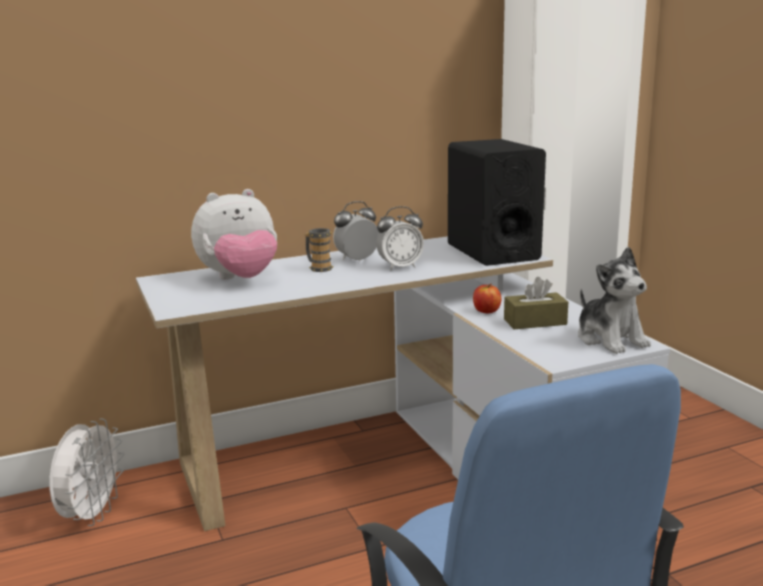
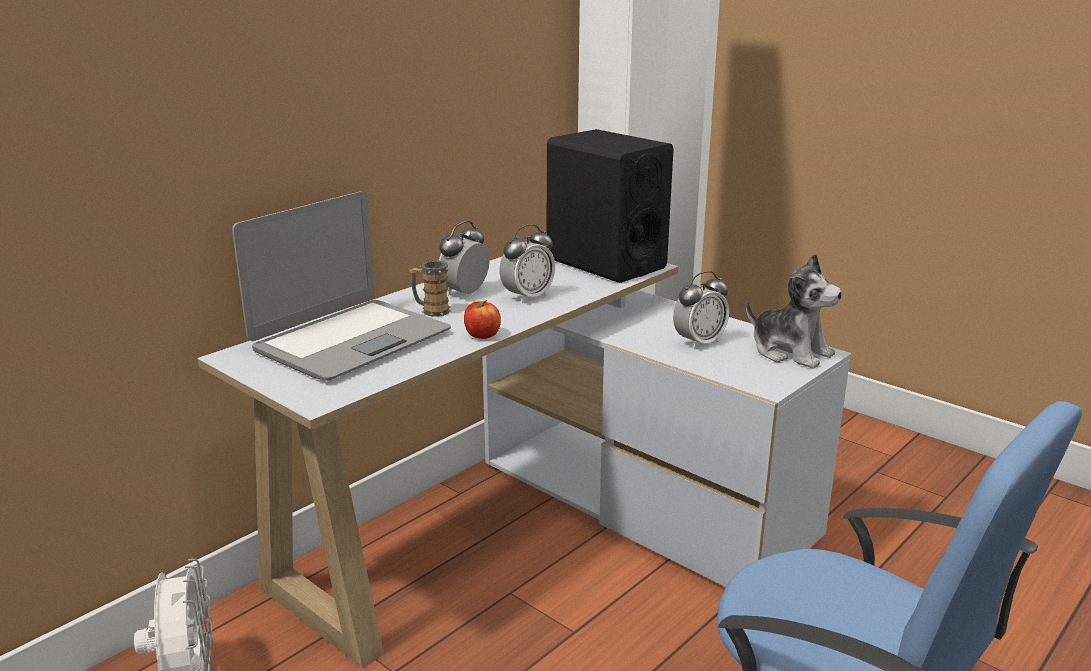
camera: 25 degrees left, 5 degrees up
plush toy [191,189,277,280] -> laptop [232,191,451,381]
apple [473,284,501,313] -> apple moved to [464,300,501,339]
brown tissue box [504,277,568,329] -> alarm clock [673,271,729,349]

